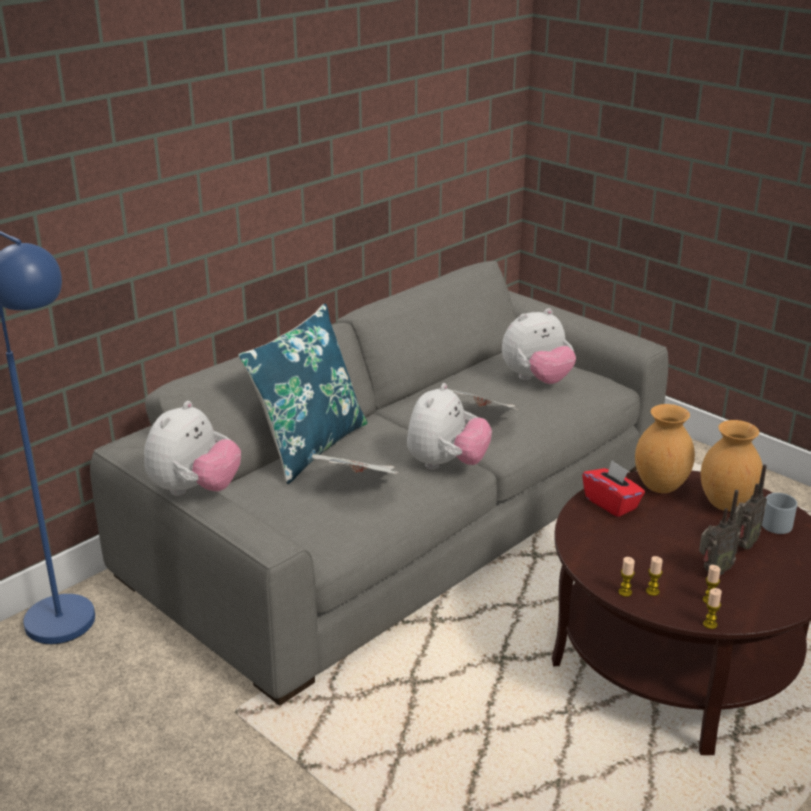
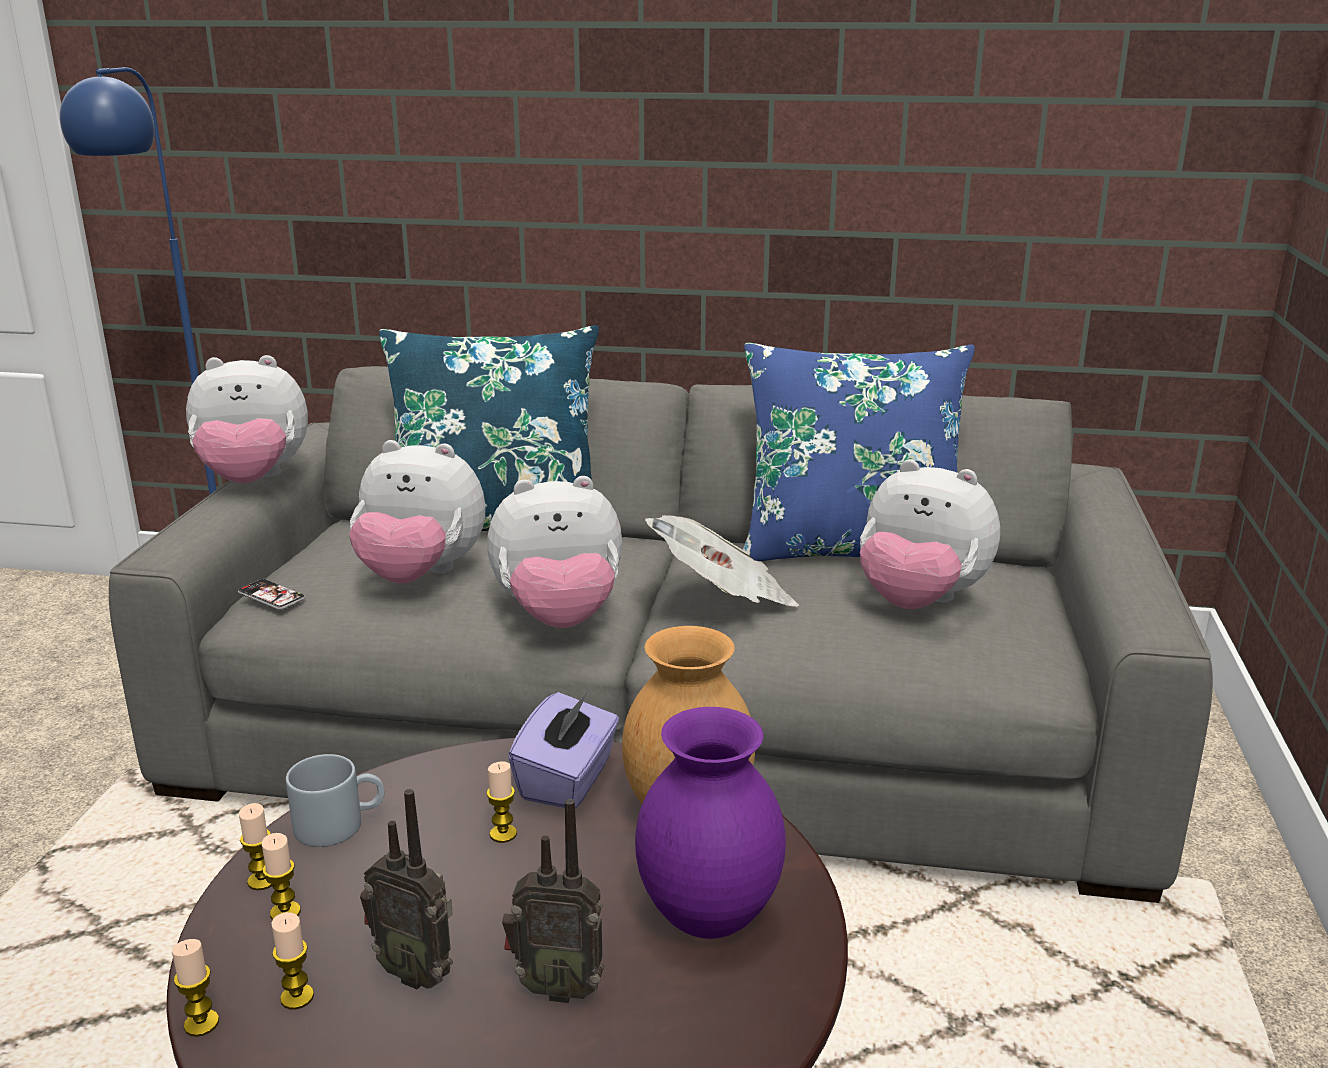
camera: 55 degrees right, 5 degrees down
newspaper [312,454,399,474] -> plush toy [349,440,485,584]
red tissue box [582,460,645,517] -> purple tissue box [508,691,619,809]
brown vase [701,420,763,511] -> purple vase [635,707,786,939]
grey mug [762,493,797,534] -> grey mug moved to [286,754,385,847]
none -> phone [238,578,305,610]
none -> candle [486,761,517,843]
none -> blue pillow [742,342,975,561]

